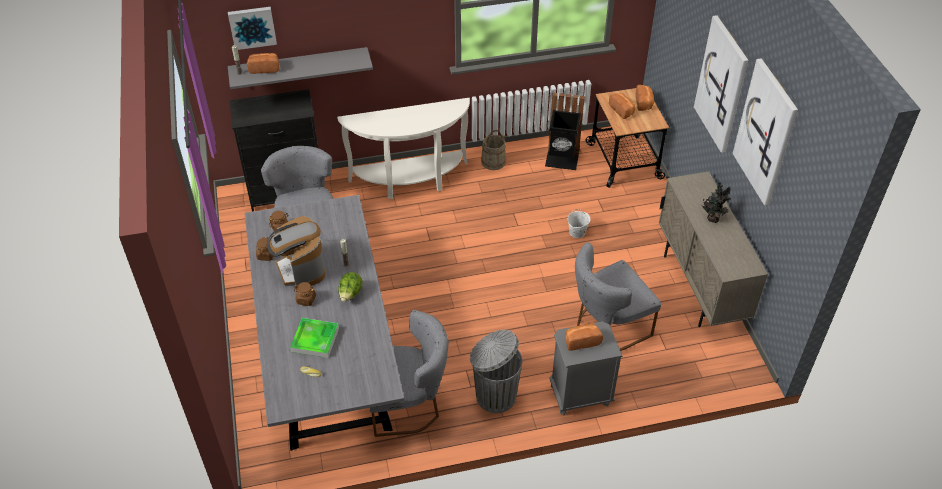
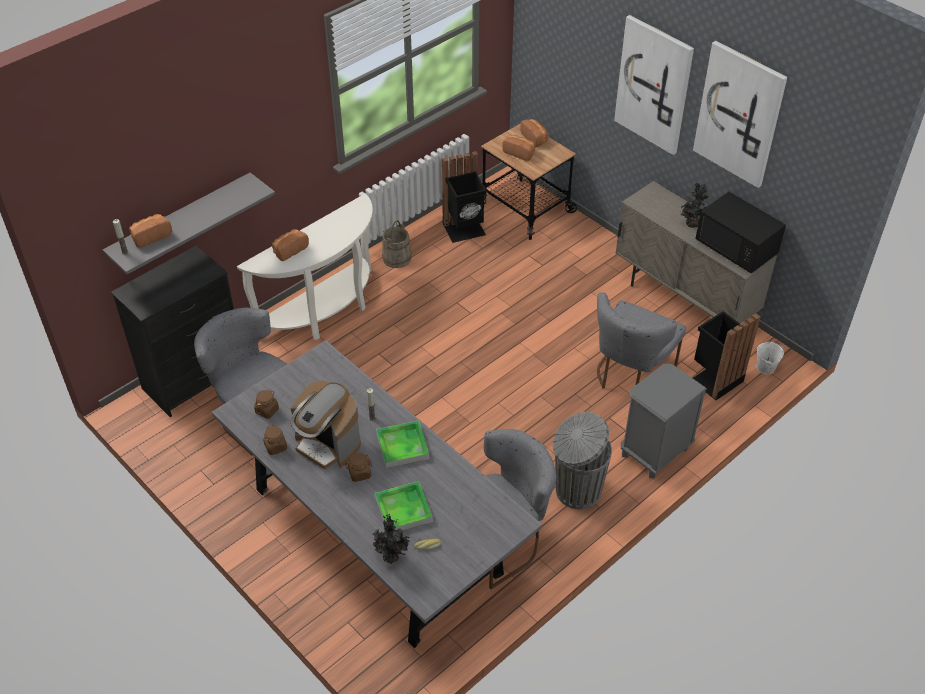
camera: 30 degrees left, 0 degrees up
picture [228,7,277,50] -> none
lettuce [338,272,363,302] -> tray [376,420,429,468]
bread [565,324,603,351] -> bread moved to [272,229,309,261]
white bucket [568,209,590,238] -> white bucket moved to [756,341,784,375]
none -> potted plant [373,514,410,564]
none -> black trash can [693,311,761,400]
none -> black microwave [695,192,786,273]

